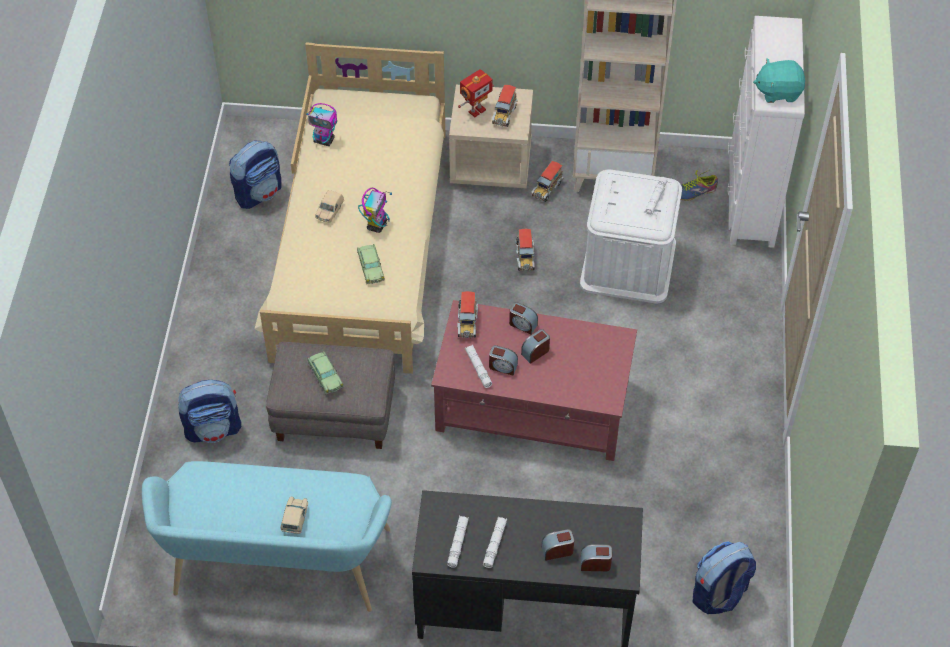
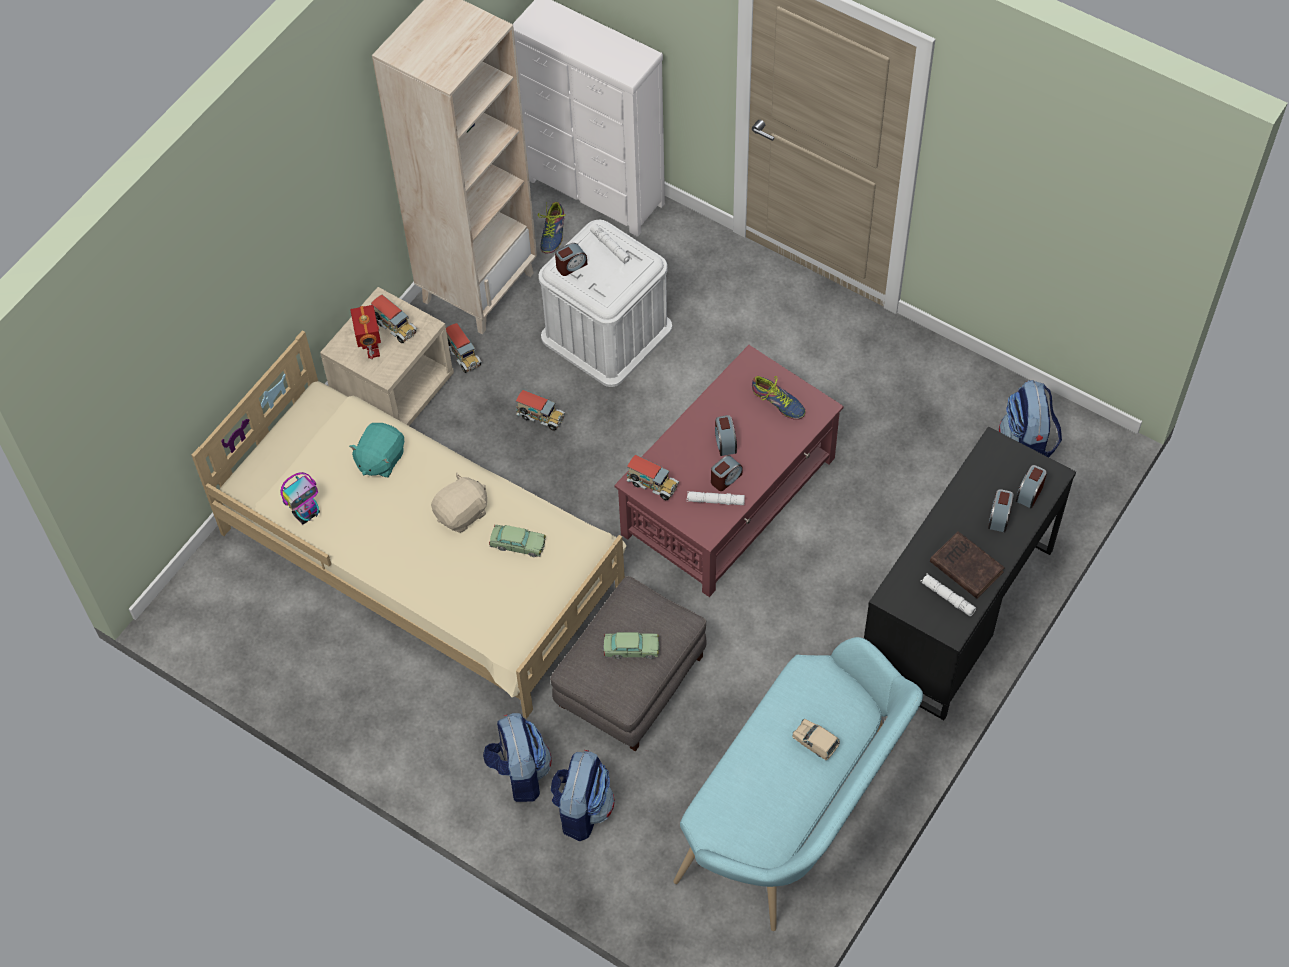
camera: 60 degrees left, 5 degrees up
backpack [229,141,281,209] -> backpack moved to [483,713,552,802]
beige toy car [315,190,344,223] -> none
toy robot [358,188,392,233] -> beige plush toy [431,473,487,533]
white flashlight [483,516,507,568] -> brown book [930,531,1005,599]
alarm clock [509,302,538,334] -> alarm clock moved to [555,243,588,276]
turquoise plush toy [753,58,805,103] -> turquoise plush toy moved to [349,423,404,477]
none -> shoe [752,376,806,420]

